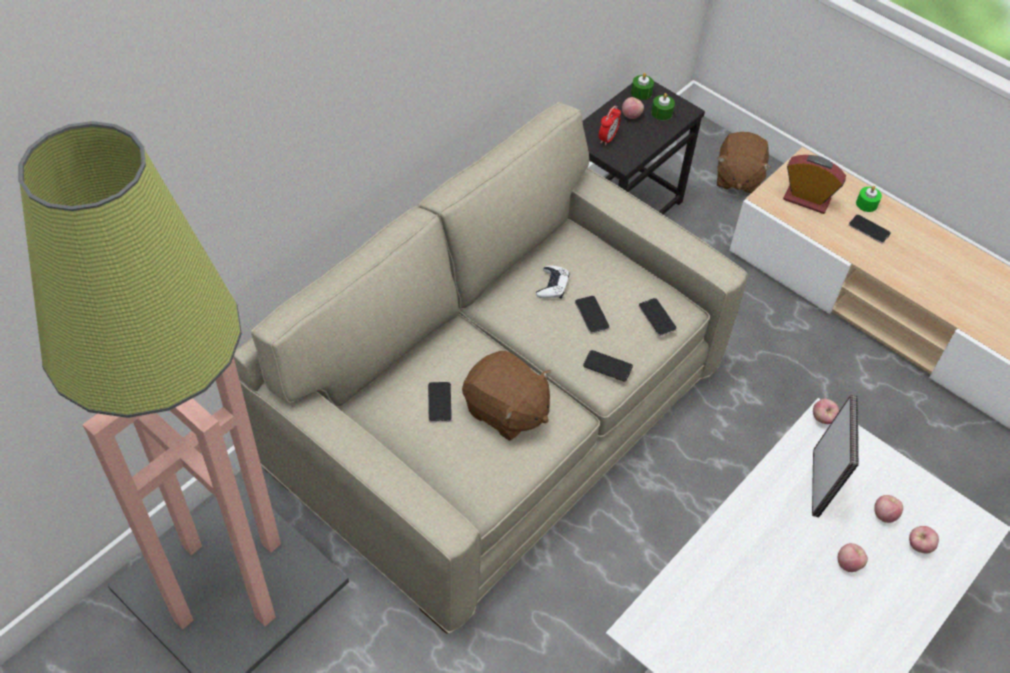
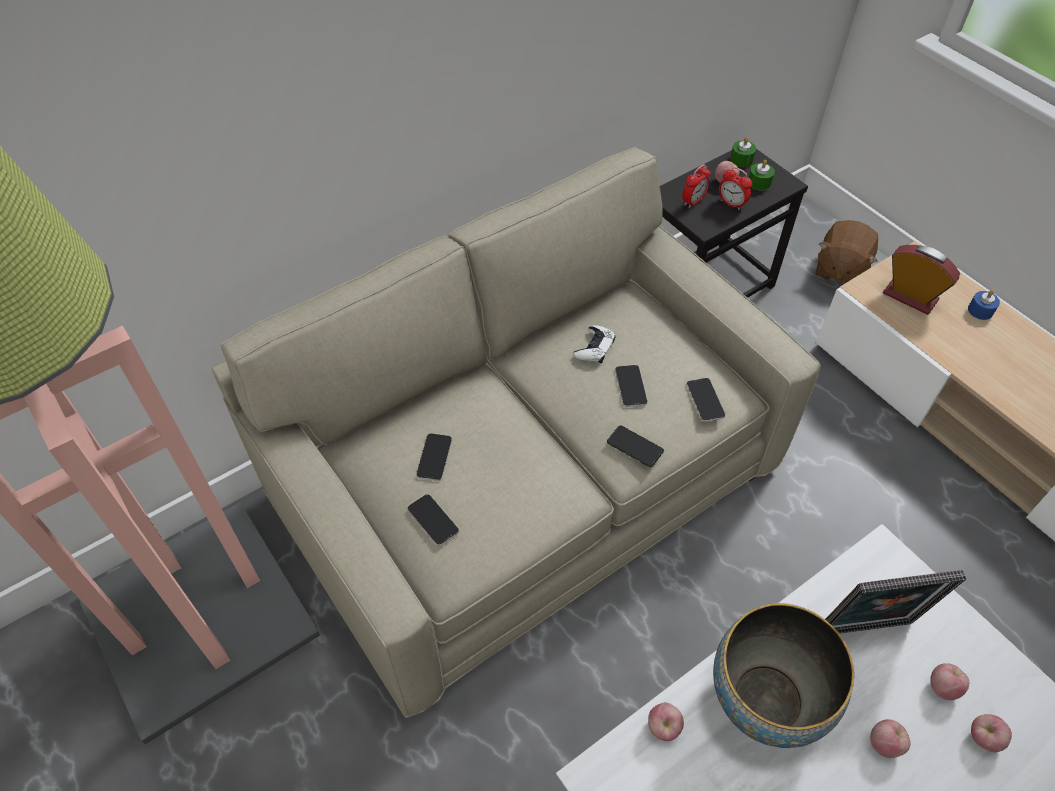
camera: 15 degrees right, 0 degrees up
brown plush toy [462,351,551,441] -> none
picture frame [812,395,859,517] -> picture frame turned 60 degrees clockwise [825,570,966,633]
apple [813,399,839,424] -> apple moved to [648,702,684,741]
phone [849,214,891,243] -> phone moved to [407,494,459,546]
green candle [856,186,882,212] -> blue candle [968,290,1000,320]
none -> bowl [713,603,854,748]
none -> alarm clock [719,167,752,210]

